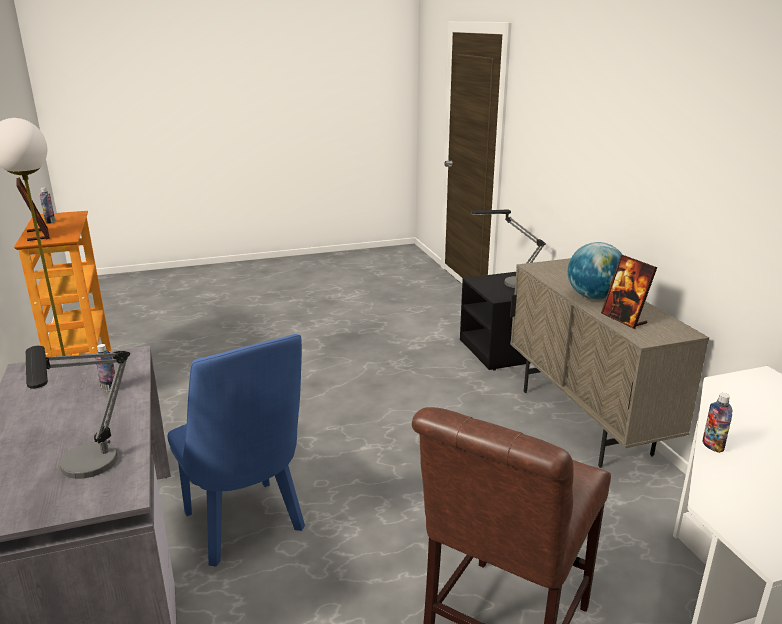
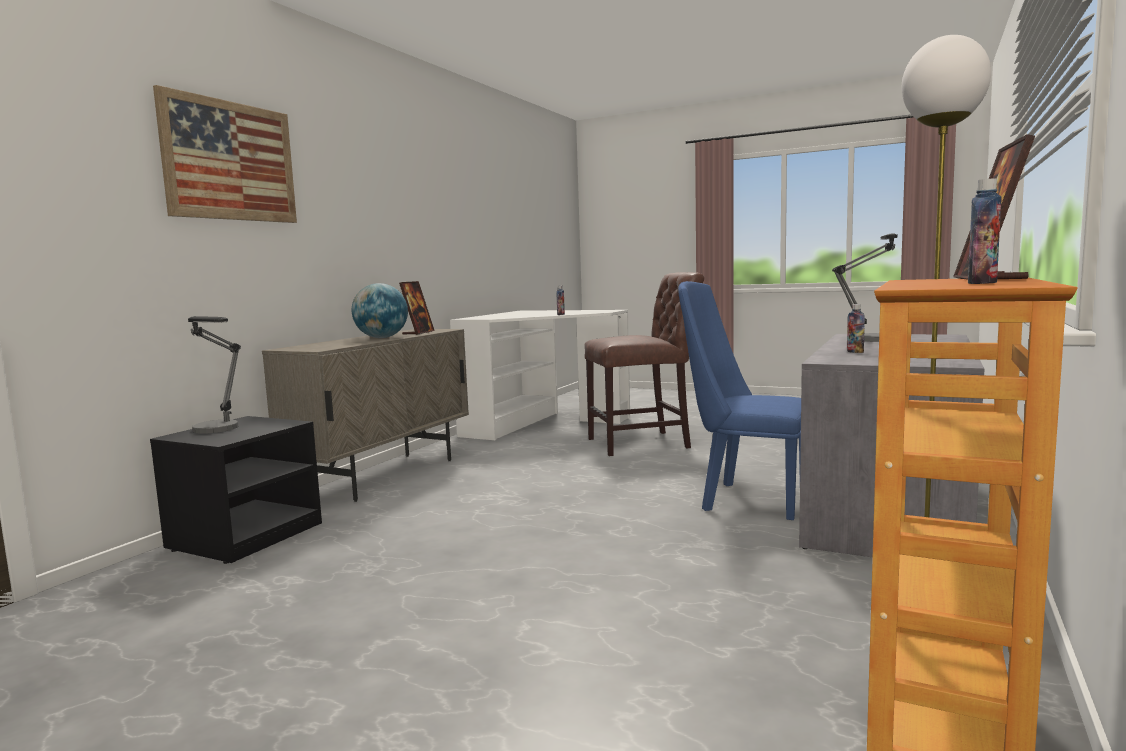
camera: 135 degrees left, 15 degrees down
blue chair [167,334,305,566] -> blue chair turned 75 degrees counterclockwise [678,281,801,520]
none -> picture [153,85,297,223]

